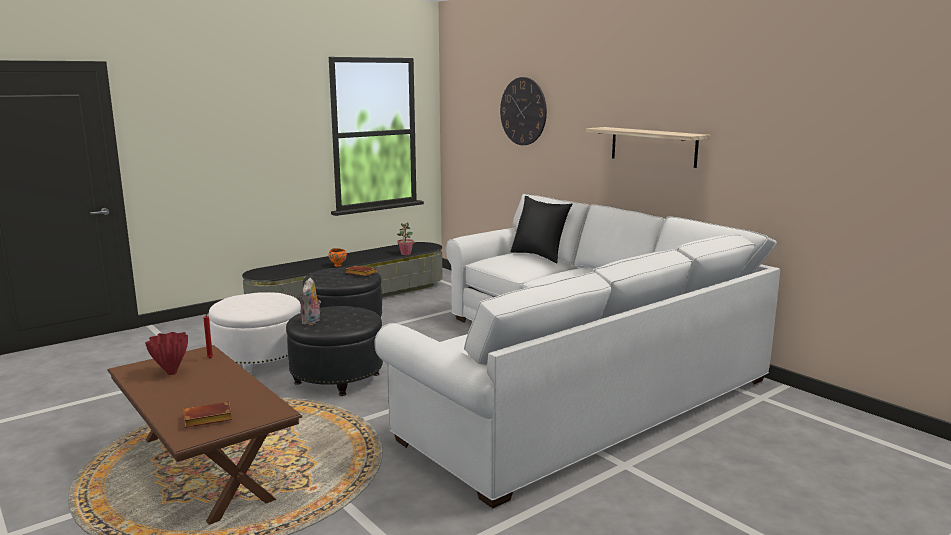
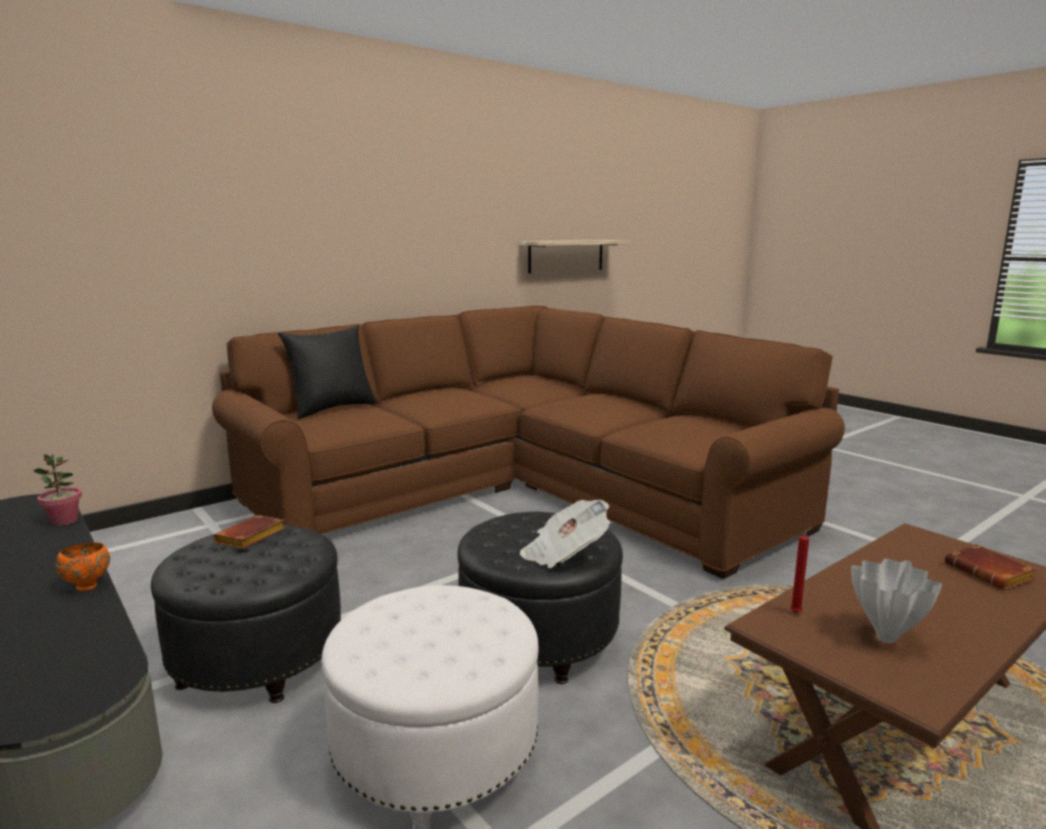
camera: 90 degrees left, 0 degrees up
red vase [145,332,188,375] -> white vase [851,559,942,643]
plush toy [301,278,323,325] -> newspaper [520,500,610,568]
white sofa [374,194,780,508] -> brown sofa [212,306,845,579]
wall clock [500,77,547,145] -> none
shelf [586,127,710,168] -> shelf moved to [519,240,629,273]

